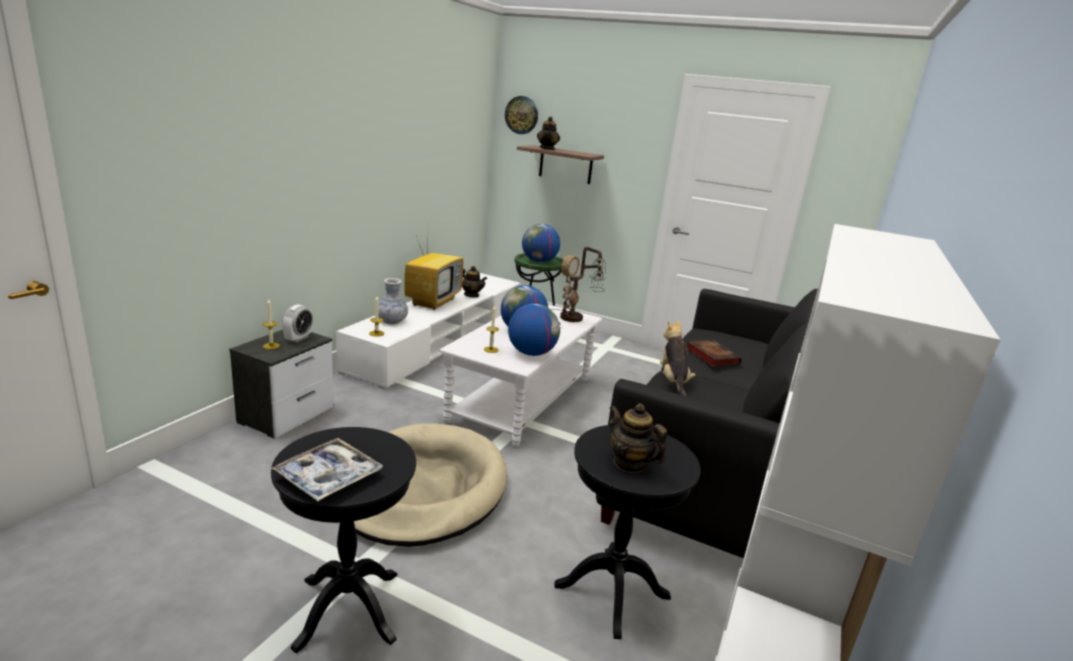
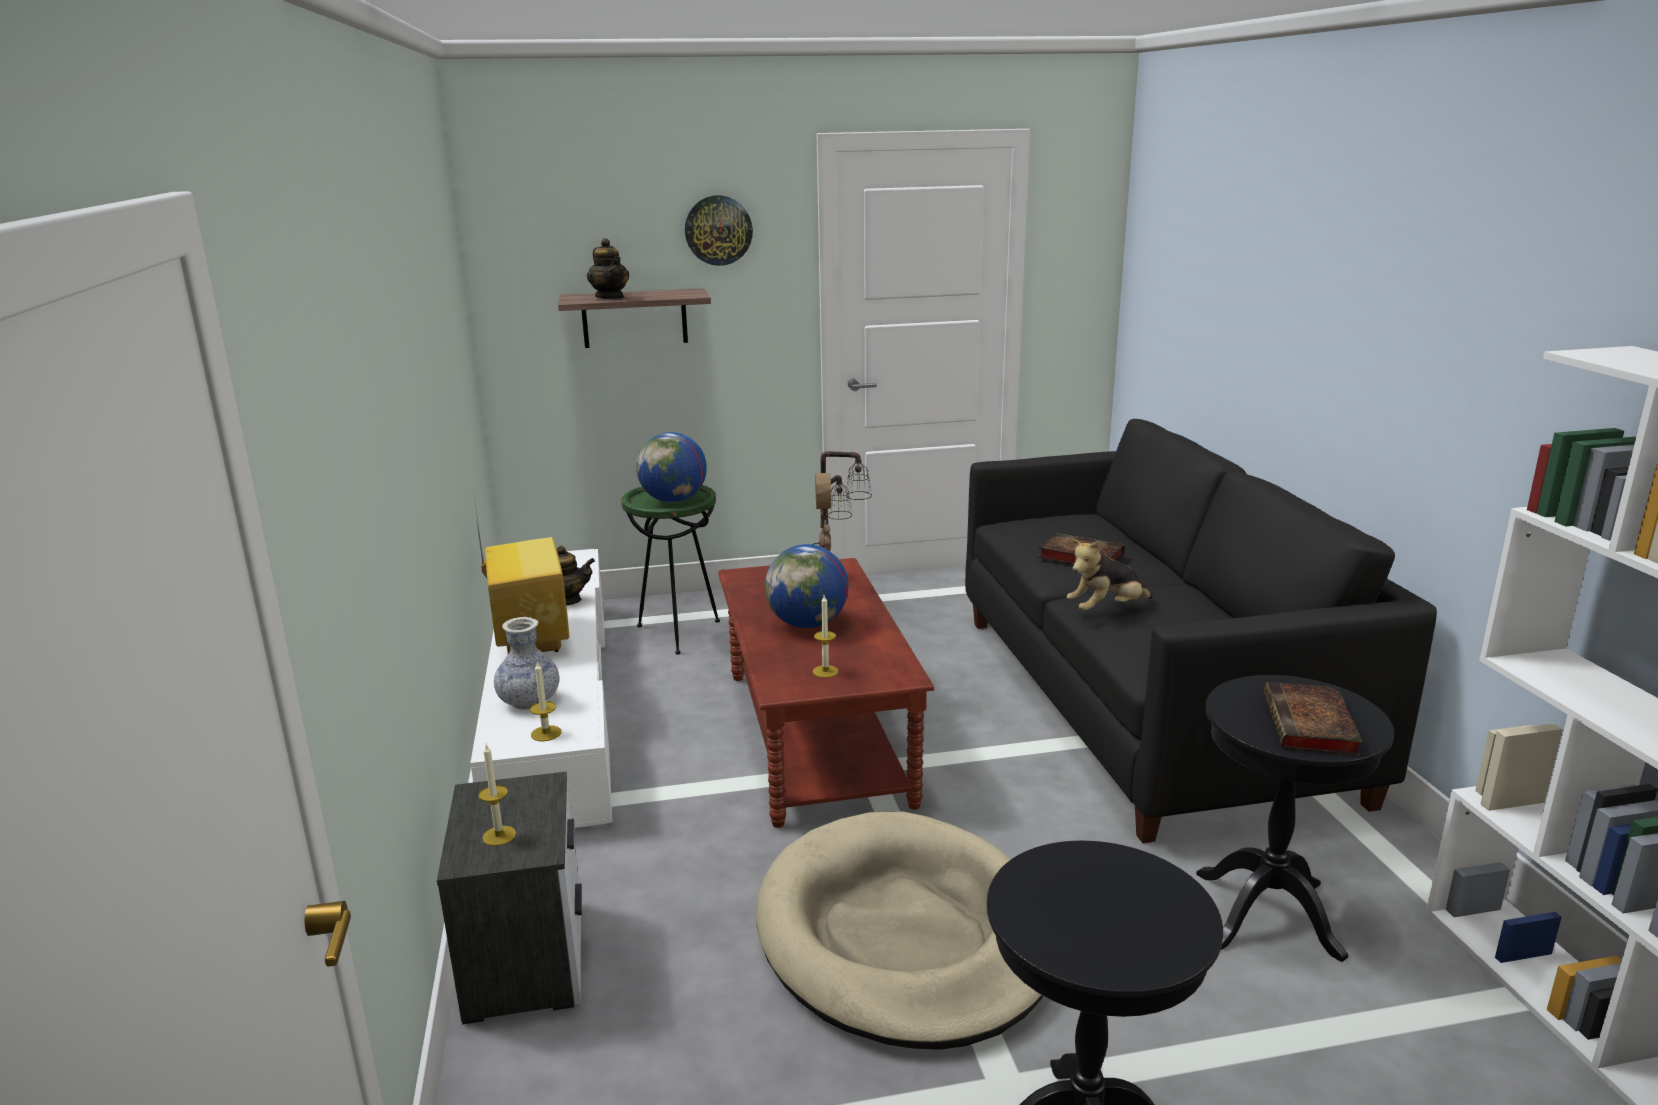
camera: 35 degrees left, 0 degrees up
tray [271,438,383,501] -> none
alarm clock [282,304,313,343] -> none
white coffee table [439,304,602,448] -> brown coffee table [718,558,934,828]
wall clock [505,96,538,134] -> wall clock moved to [685,195,753,266]
globe [508,304,560,356] -> none
teapot [610,403,667,473] -> book [1264,682,1363,756]
plush toy [660,320,695,397] -> plush toy turned 75 degrees counterclockwise [1067,539,1153,611]

